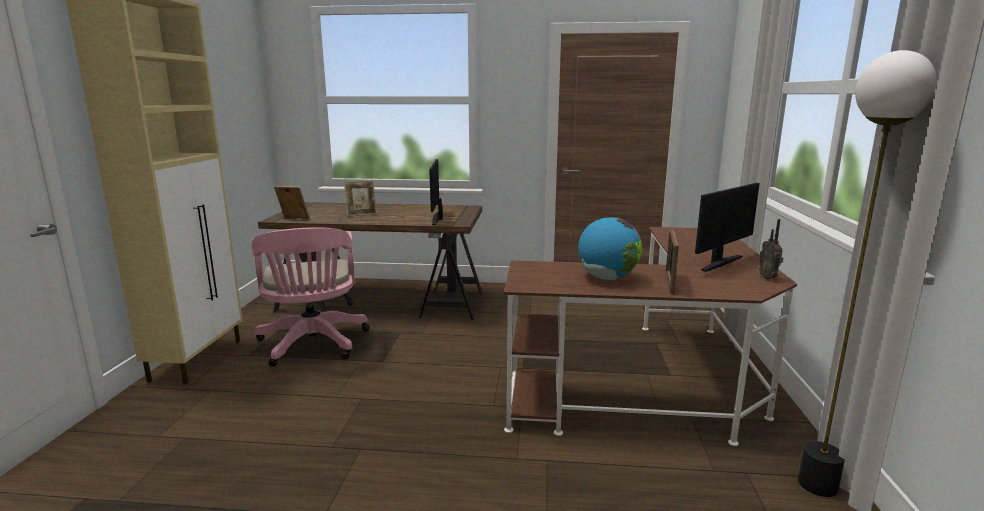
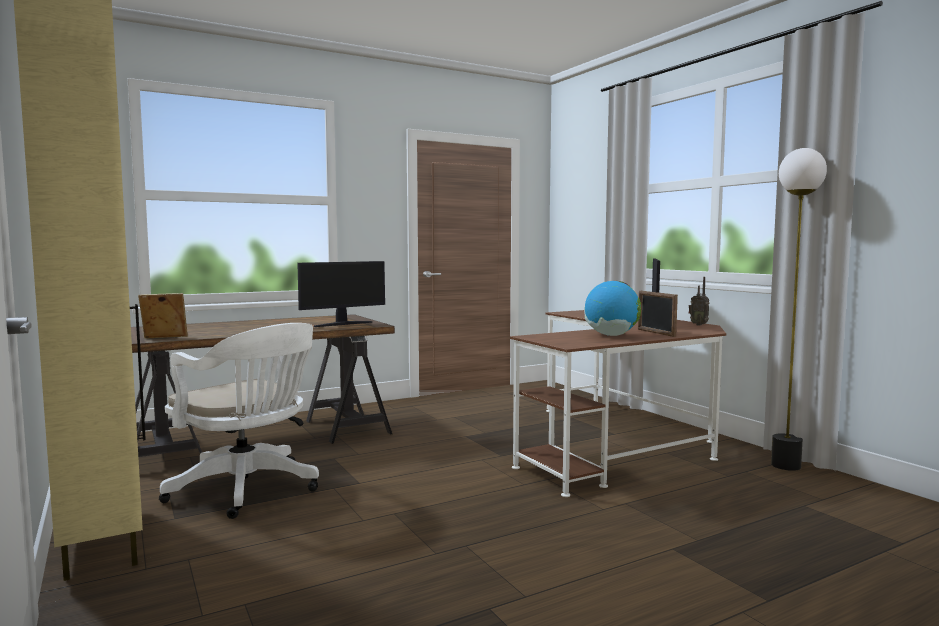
camera: 35 degrees left, 10 degrees down
pink office chair [252,227,370,367] -> white office chair [159,323,319,519]
picture frame [344,181,377,216] -> none
monitor [429,159,443,225] -> monitor turned 90 degrees counterclockwise [297,261,385,327]

